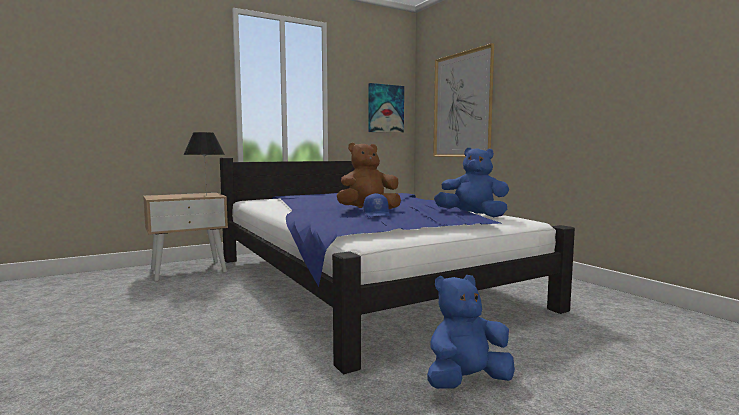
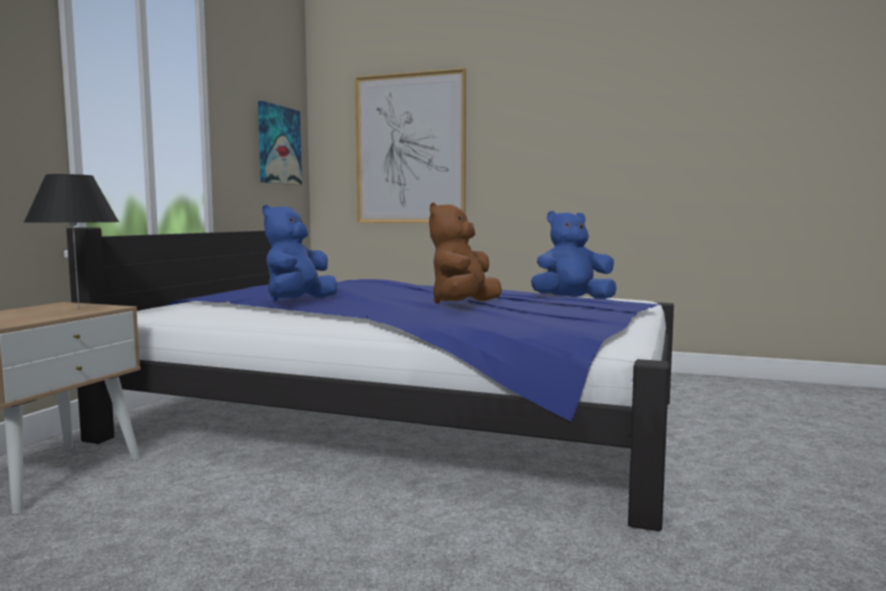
camera: 40 degrees left, 0 degrees up
blue cap [363,193,390,217] -> none
blue plush toy [427,275,515,389] -> blue plush toy moved to [262,205,337,301]

